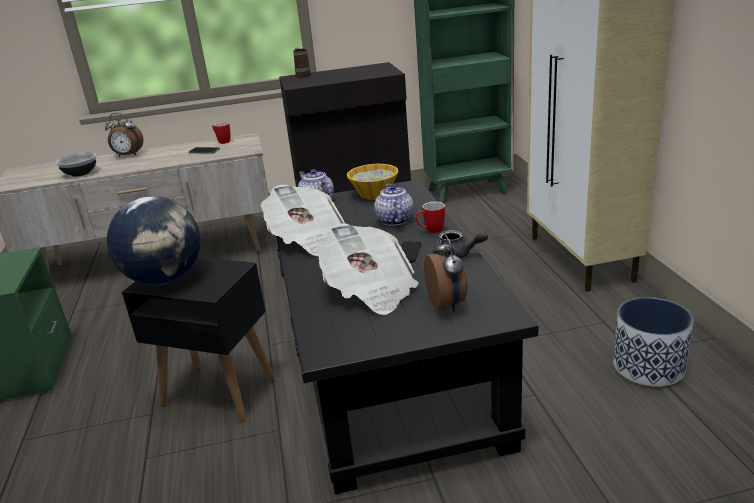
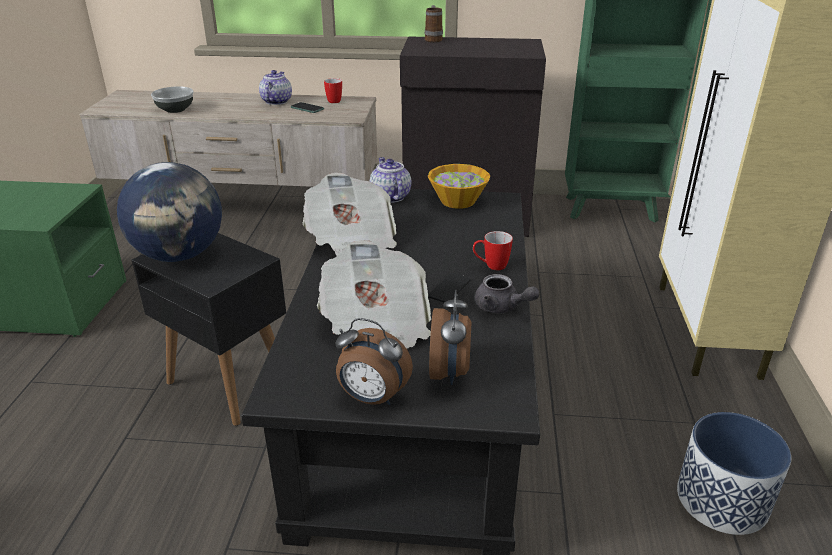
camera: 15 degrees right, 5 degrees up
alarm clock [105,113,144,157] -> alarm clock moved to [335,318,413,405]
teapot [374,184,414,226] -> teapot moved to [259,70,292,105]

